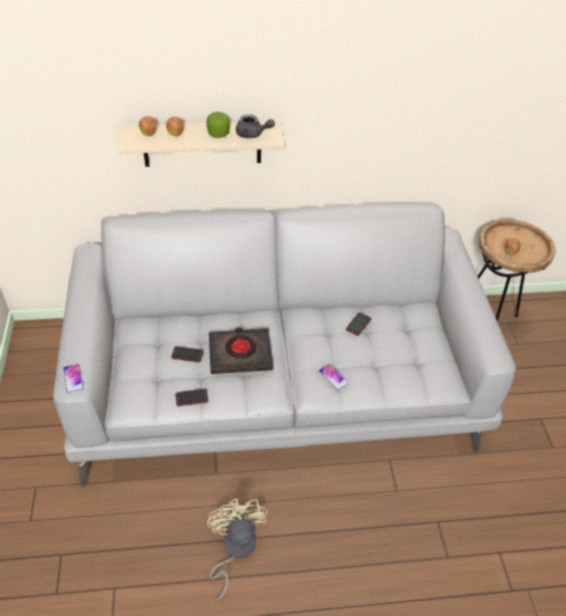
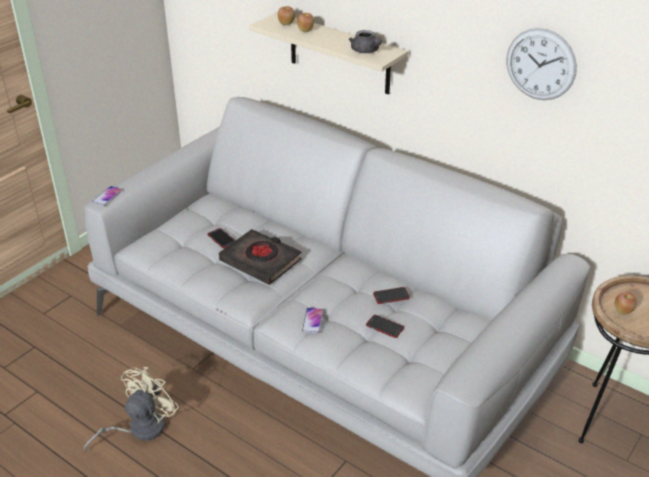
camera: 45 degrees right, 10 degrees down
phone [175,389,208,406] -> phone moved to [366,315,404,338]
apple [207,112,230,138] -> none
none -> wall clock [507,28,577,100]

